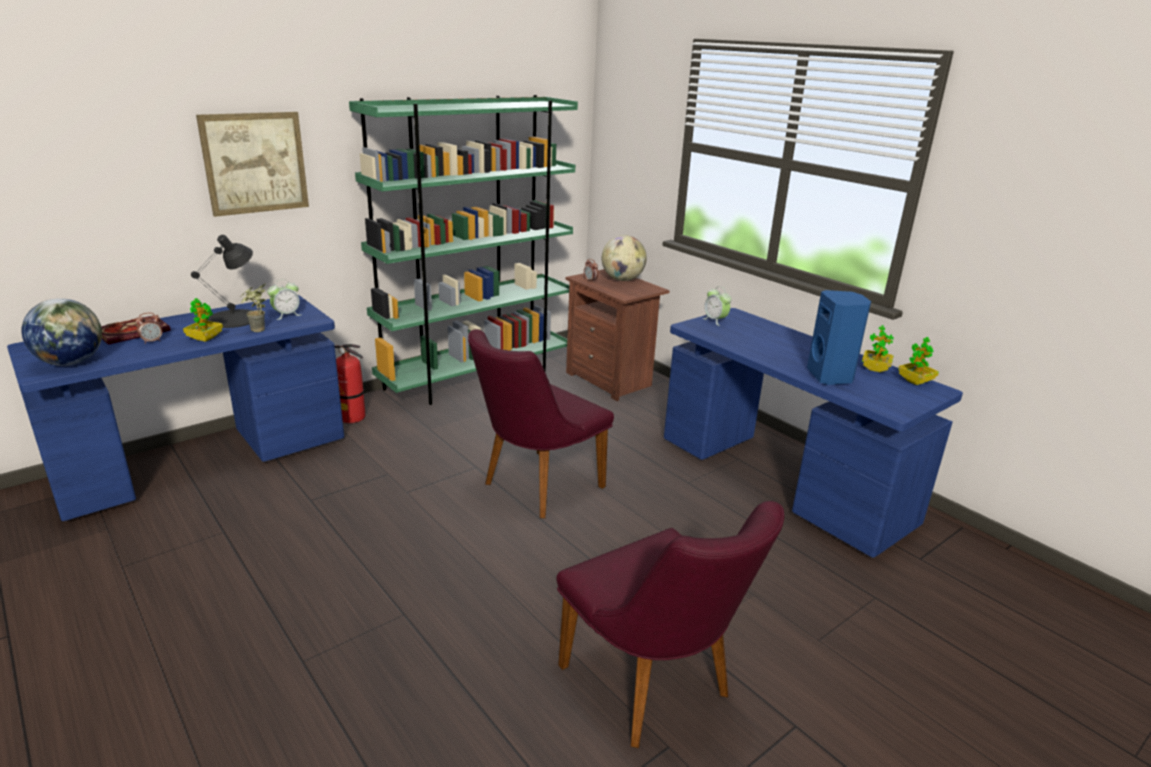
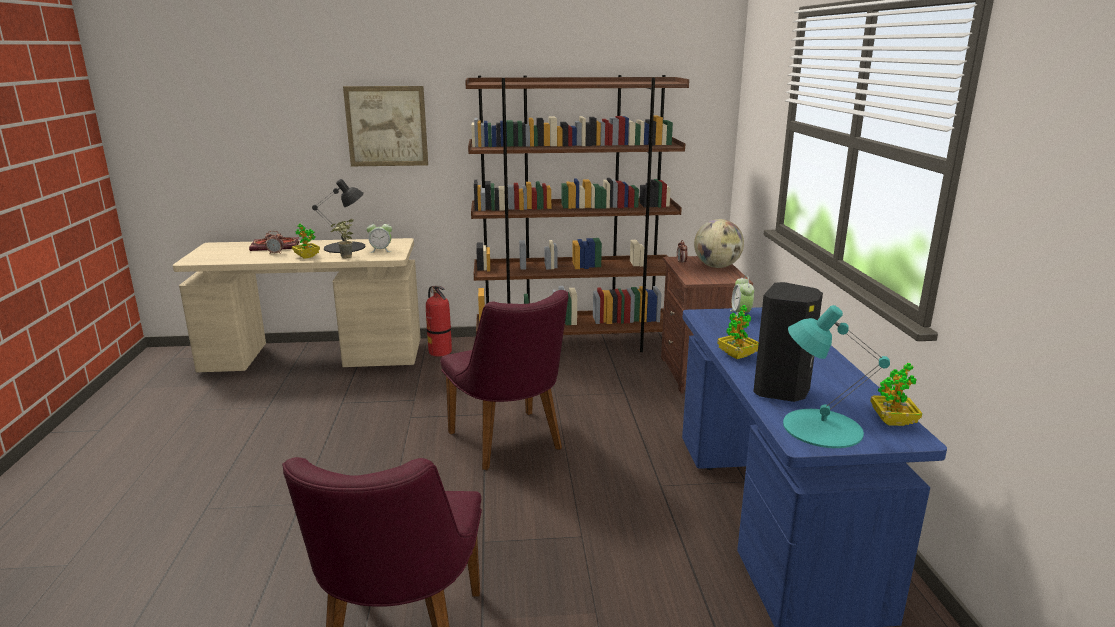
camera: 35 degrees right, 5 degrees down
blue desk [7,295,344,521] -> beige desk [173,238,421,372]
globe [21,298,102,366] -> none
green bookcase [349,95,578,405] -> brown bookcase [465,75,689,352]
purple chair [468,329,614,518] -> purple chair turned 105 degrees counterclockwise [440,290,568,470]
blue speaker [807,290,871,385] -> black speaker [753,282,823,402]
potted plant [862,325,894,372] -> potted plant moved to [717,305,759,359]
none -> turquoise table lamp [783,305,890,448]

